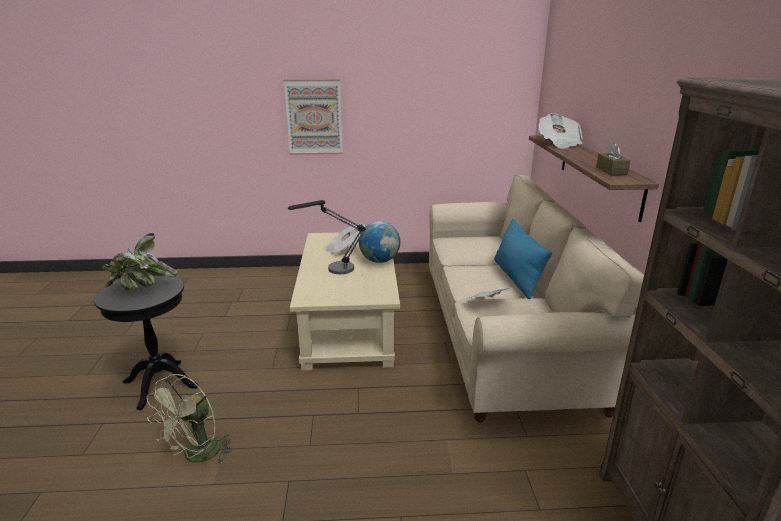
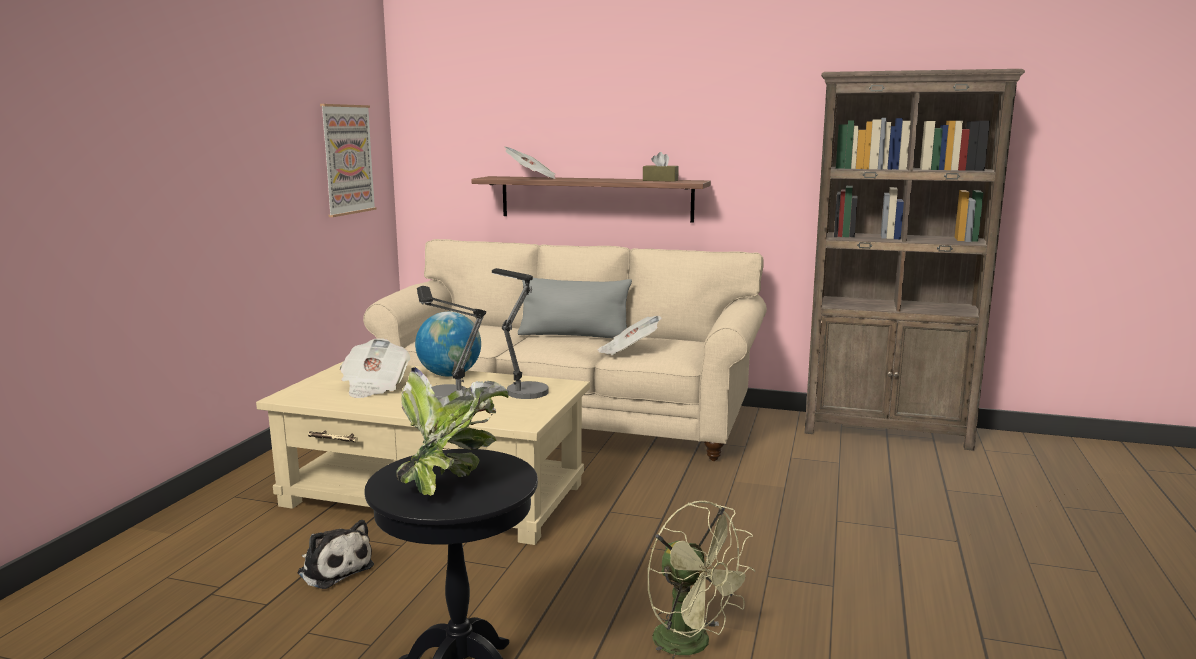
camera: 70 degrees left, 10 degrees down
picture [284,79,343,155] -> picture moved to [320,104,376,217]
blue pillow [494,219,552,299] -> grey pillow [518,278,632,339]
none -> plush toy [298,520,374,589]
none -> table lamp [492,268,549,399]

